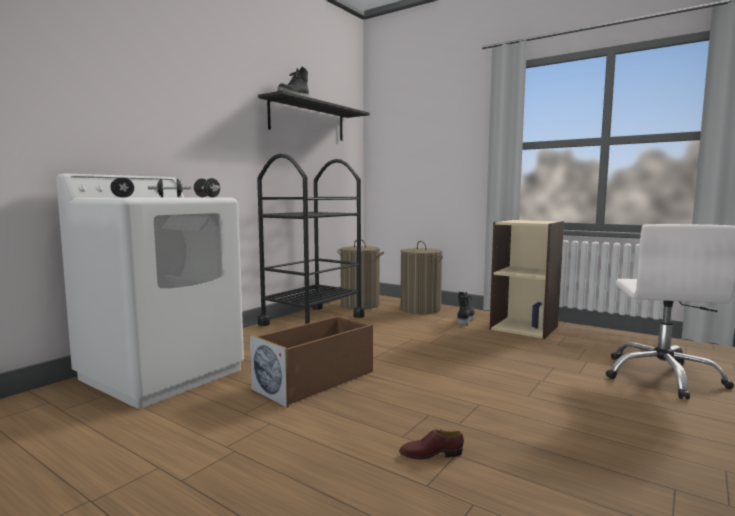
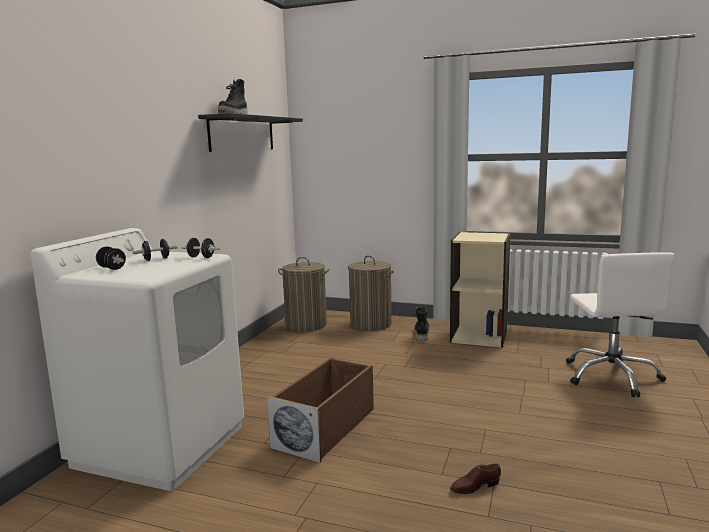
camera: 15 degrees left, 5 degrees up
black cart [257,154,364,326] -> none

